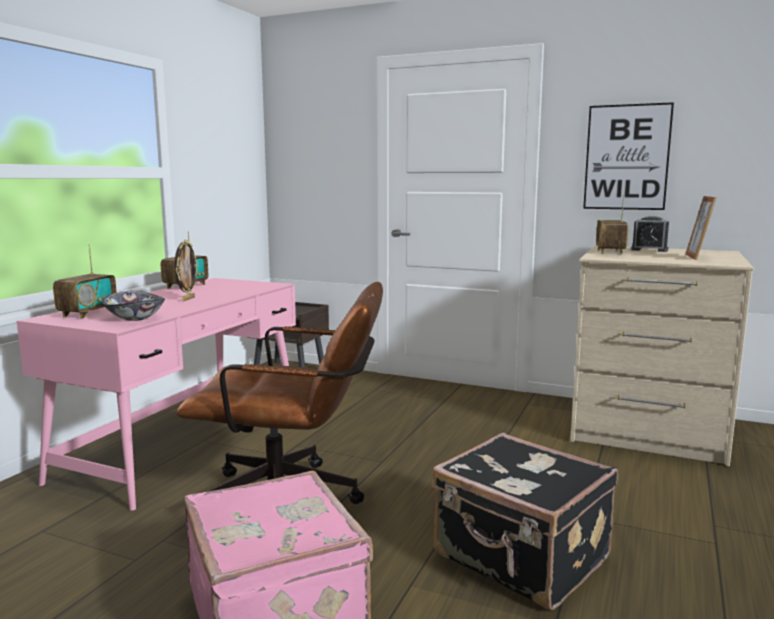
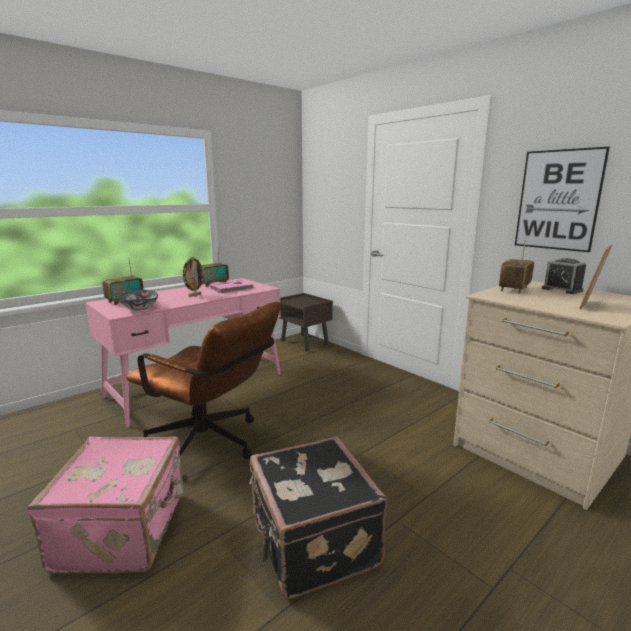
camera: 25 degrees right, 5 degrees up
none -> pink book [210,280,255,293]

